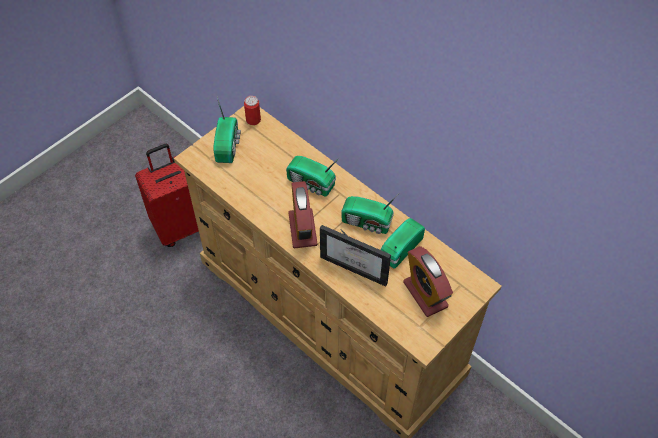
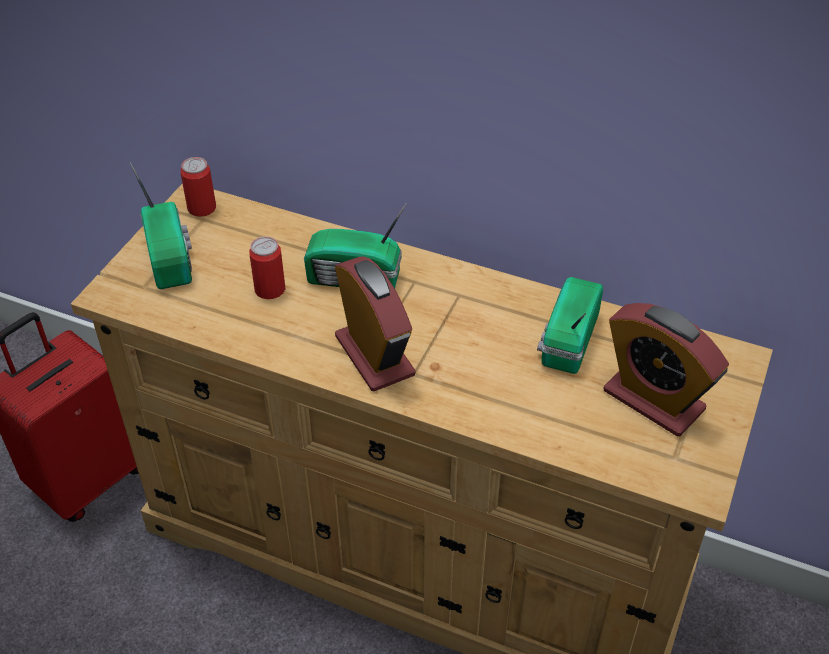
camera: 20 degrees left, 10 degrees down
picture frame [320,225,391,287] -> none
radio [341,193,399,234] -> none
none -> can [249,236,285,299]

